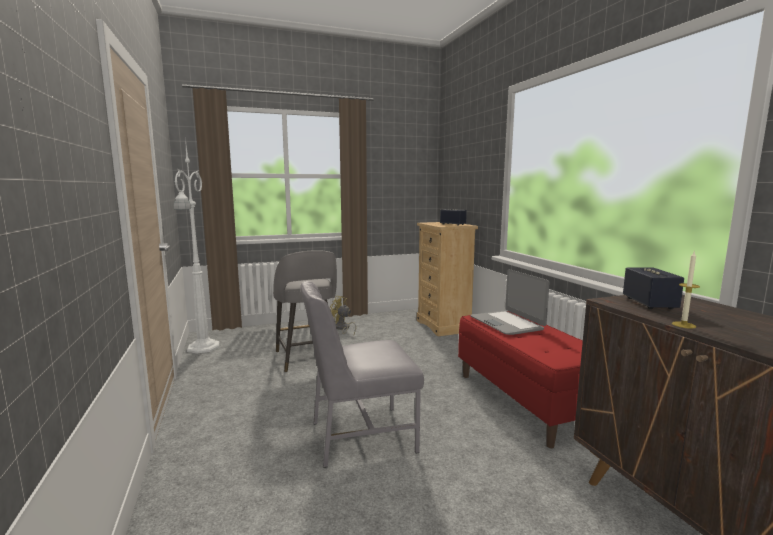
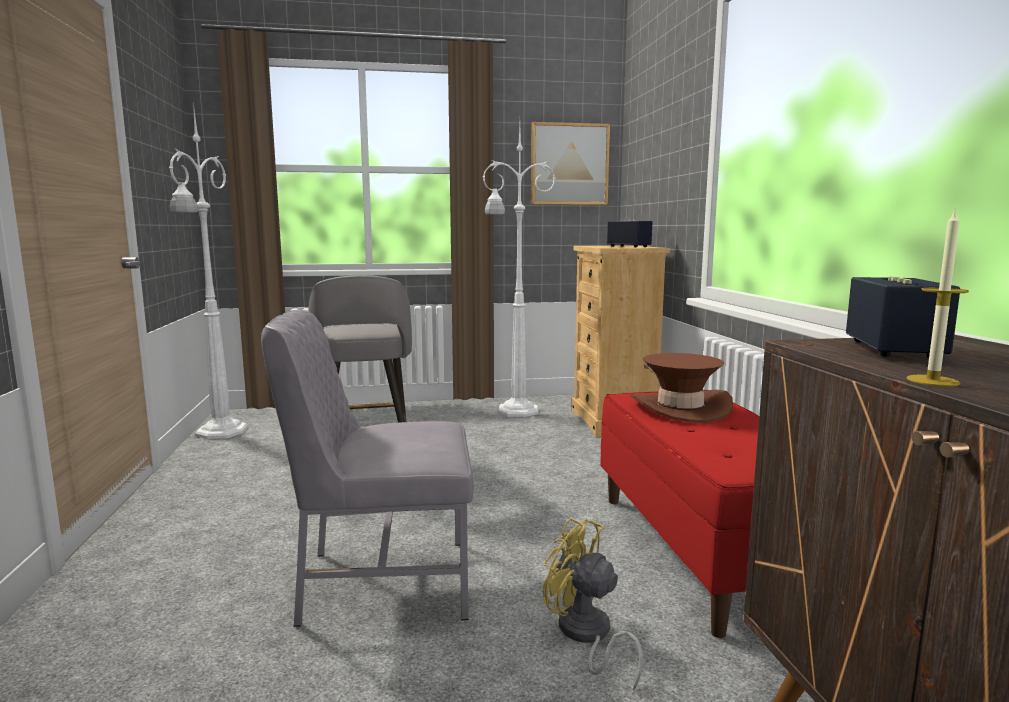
camera: 10 degrees right, 0 degrees up
yellow fan [330,296,356,334] -> yellow fan moved to [543,518,643,691]
laptop [470,269,550,335] -> brown hat [630,353,733,423]
none -> white floor lamp [483,124,556,417]
none -> picture [531,122,610,205]

